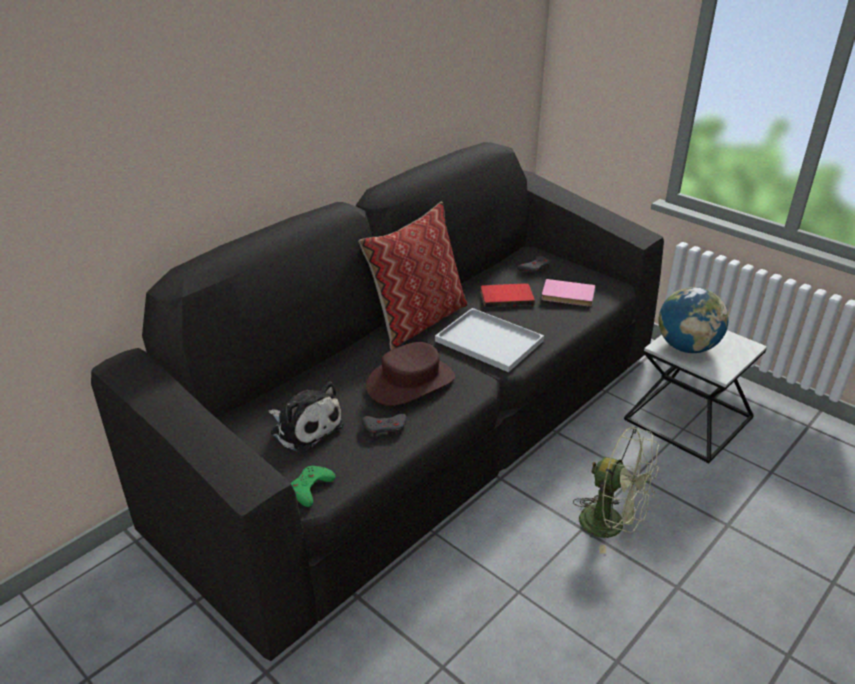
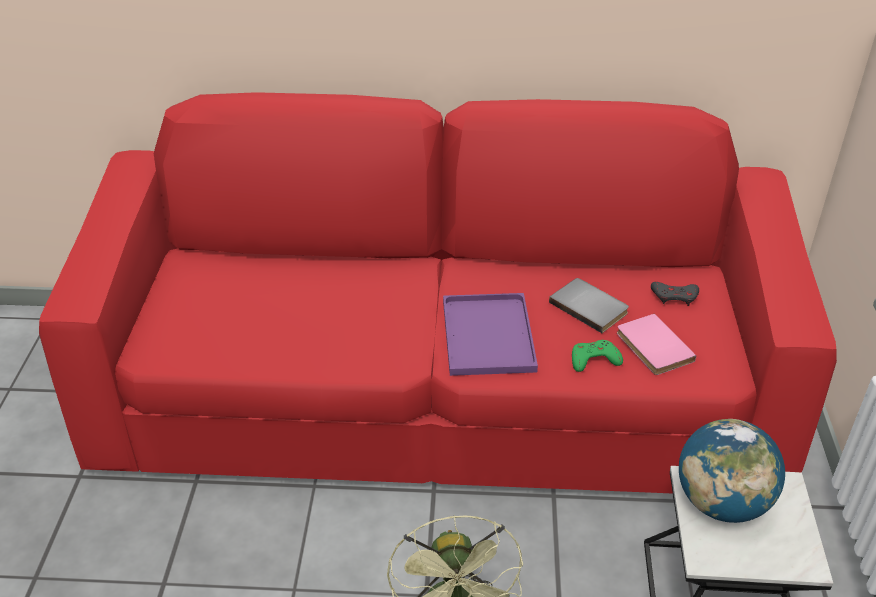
camera: 50 degrees right, 5 degrees up
black sofa [91,142,664,661] -> red sofa [39,92,837,493]
plush toy [268,381,344,453] -> none
green game controller [291,466,336,507] -> green game controller moved to [572,340,623,372]
pillow [358,201,468,350] -> none
grey game controller [362,414,407,437] -> none
brown hat [366,342,455,406] -> none
white tray [435,308,544,372] -> purple tray [443,293,538,376]
red book [480,283,535,308] -> grey book [549,278,629,333]

